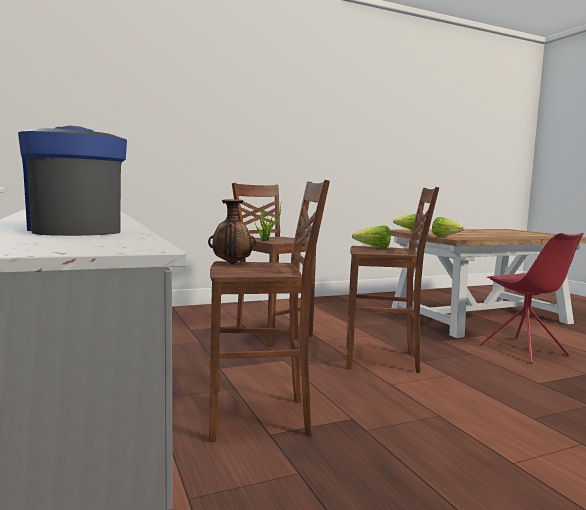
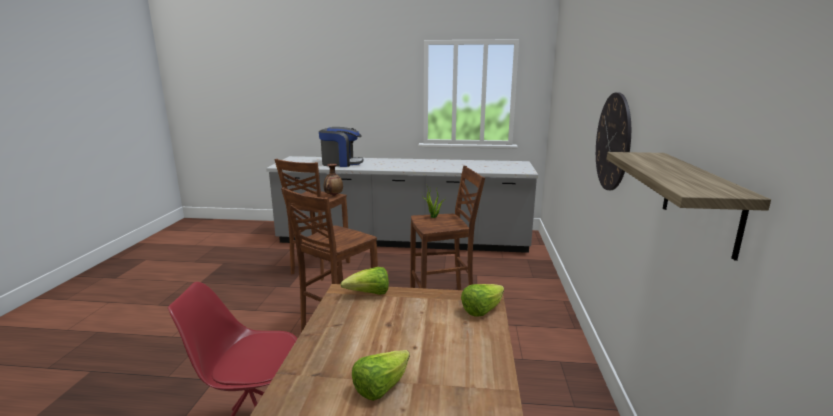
camera: 120 degrees right, 10 degrees up
lettuce [352,225,391,249] -> lettuce moved to [352,350,410,401]
none -> wall clock [596,92,631,190]
none -> shelf [607,152,771,261]

